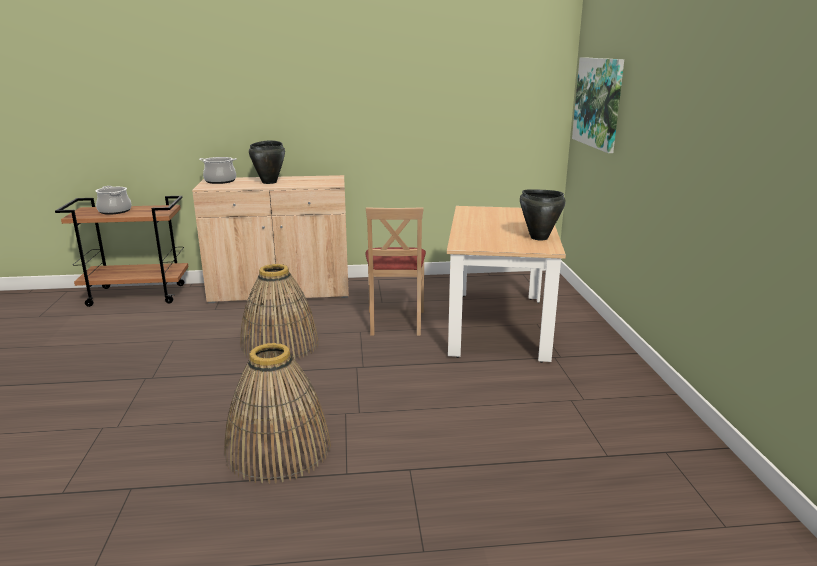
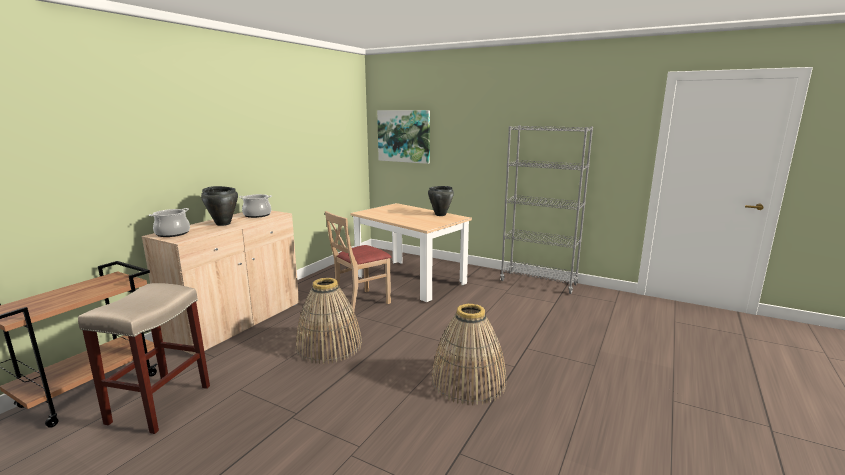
camera: 55 degrees left, 5 degrees down
cooking pot [96,186,132,215] -> cooking pot moved to [239,194,272,218]
beige chair [365,207,426,335] -> beige chair turned 105 degrees clockwise [325,211,392,313]
none -> beige stool [78,283,210,434]
none -> grey bookcase [500,125,593,294]

